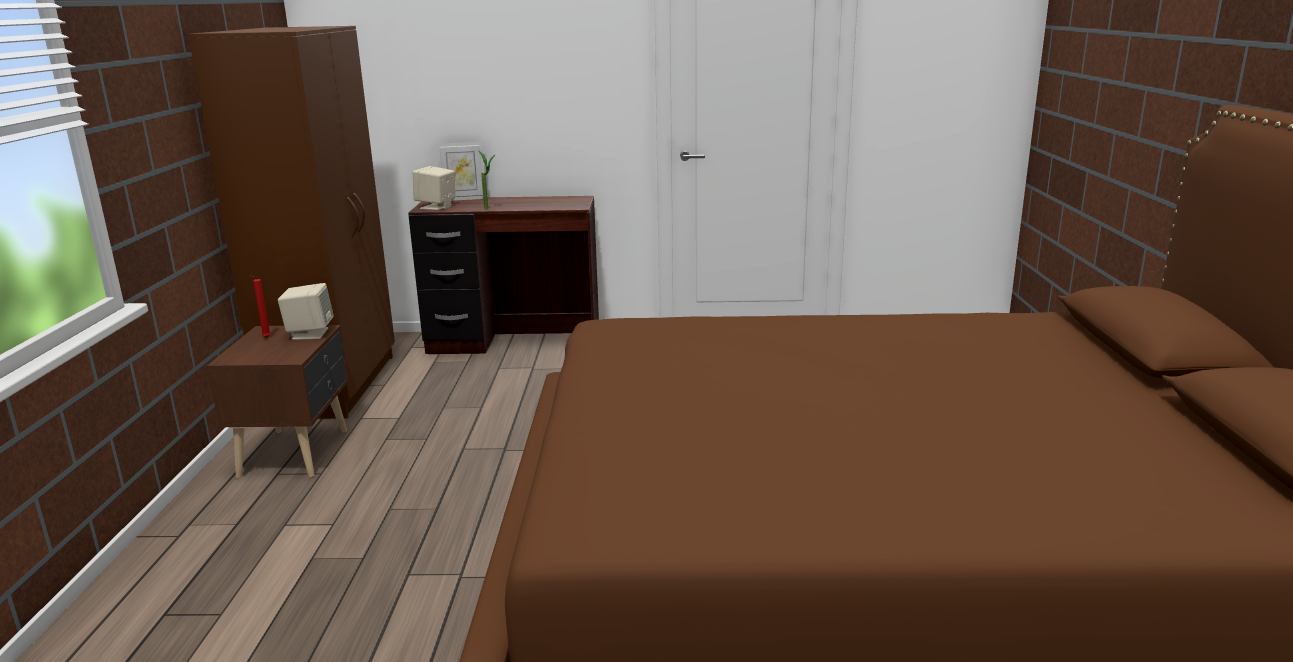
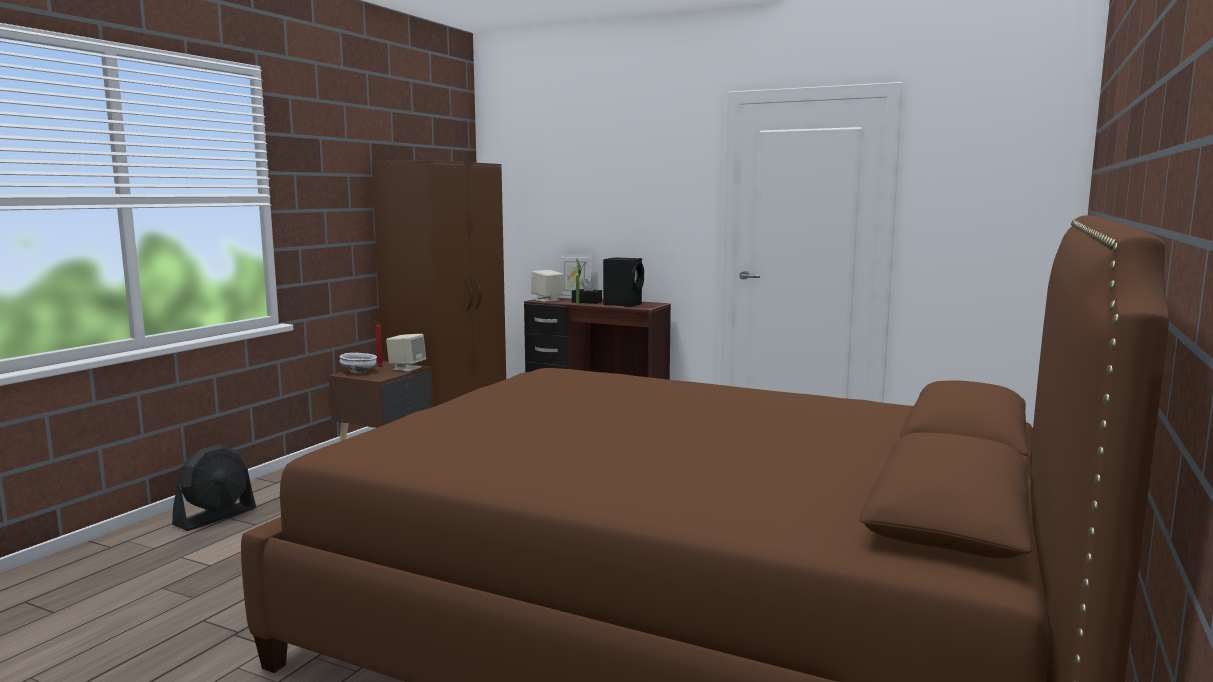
camera: 25 degrees right, 10 degrees down
none -> black fan [172,444,256,531]
none -> white bowl [340,353,377,373]
none -> black tissue box [572,279,602,304]
none -> black speaker [603,257,644,307]

